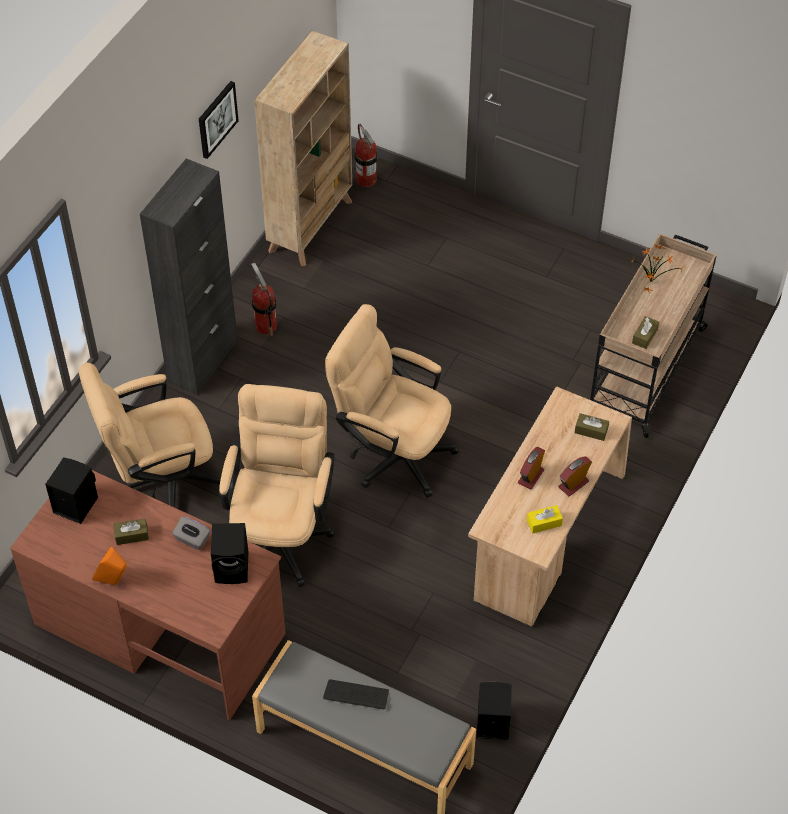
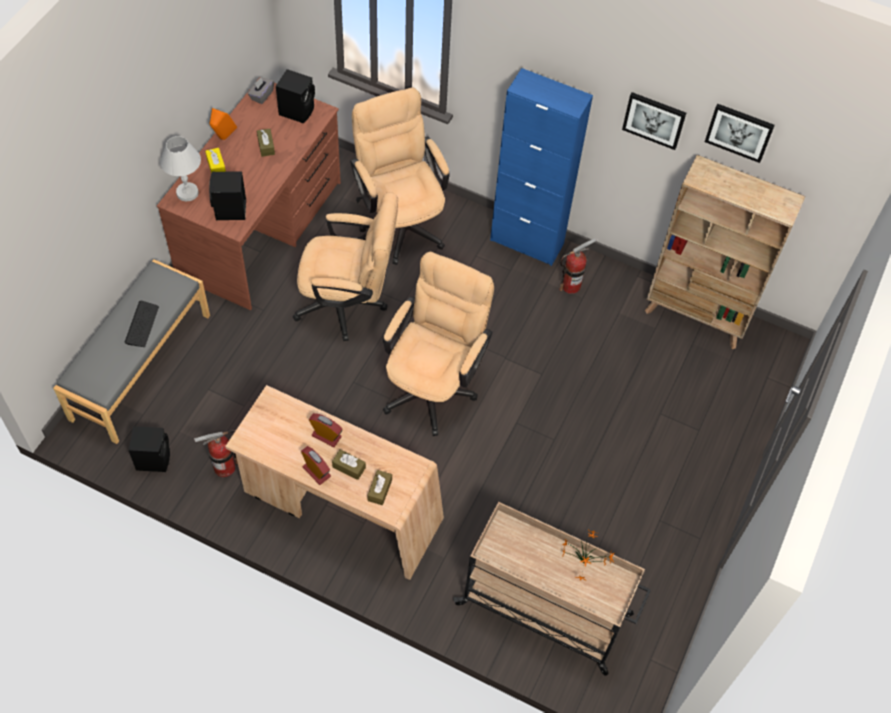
camera: 85 degrees right, 5 degrees up
black cabinet [140,159,238,395] -> blue cabinet [490,68,593,266]
grey tissue box [172,516,210,550] -> grey tissue box moved to [248,77,274,104]
fire extinguisher [355,123,377,187] -> fire extinguisher moved to [194,430,238,477]
yellow tissue box [527,505,563,534] -> yellow tissue box moved to [205,148,226,173]
brown tissue box [632,316,659,349] -> brown tissue box moved to [332,450,366,480]
none -> white table lamp [160,136,201,201]
none -> picture [705,103,775,163]

